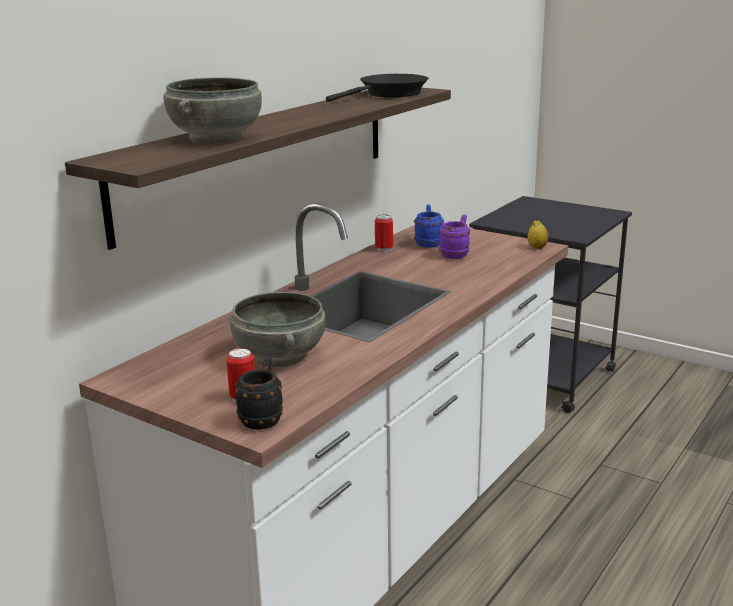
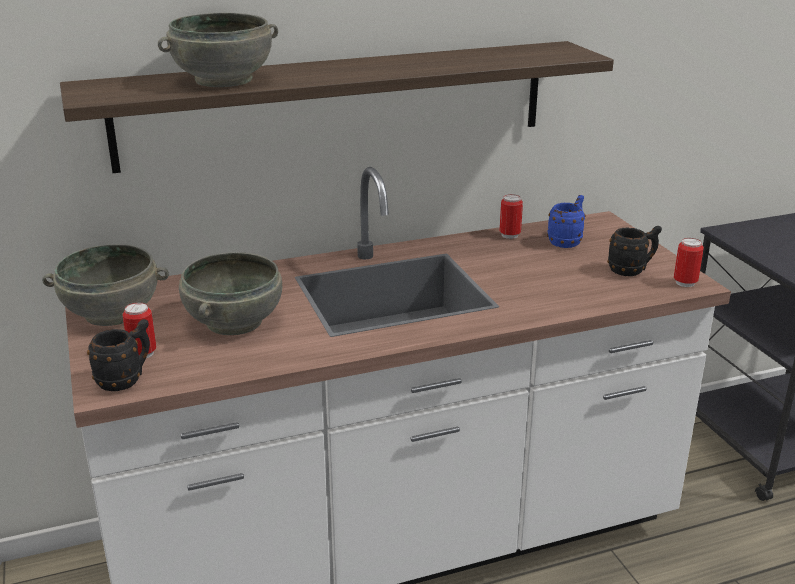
camera: 35 degrees right, 5 degrees up
black frying pan [326,74,429,102] -> none
purple mug [439,214,470,259] -> none
lemon [528,220,548,249] -> can [674,238,704,287]
none -> grey bowl [42,244,169,326]
none -> black mug [607,226,662,276]

